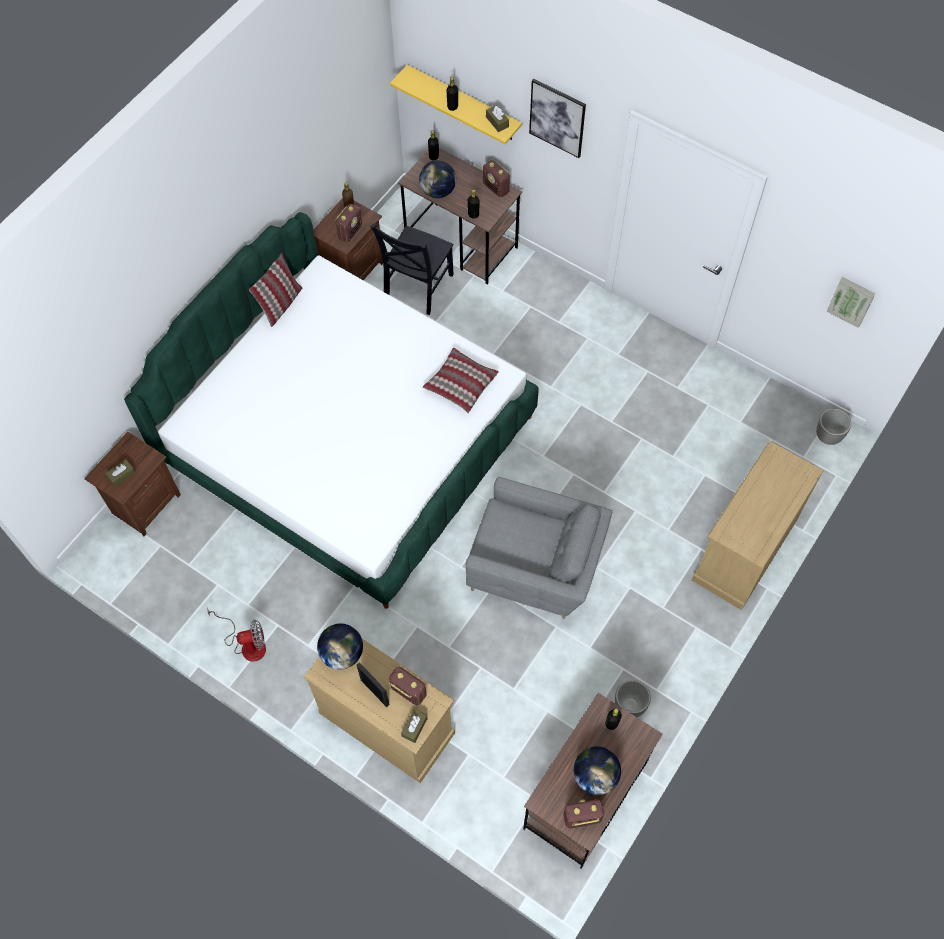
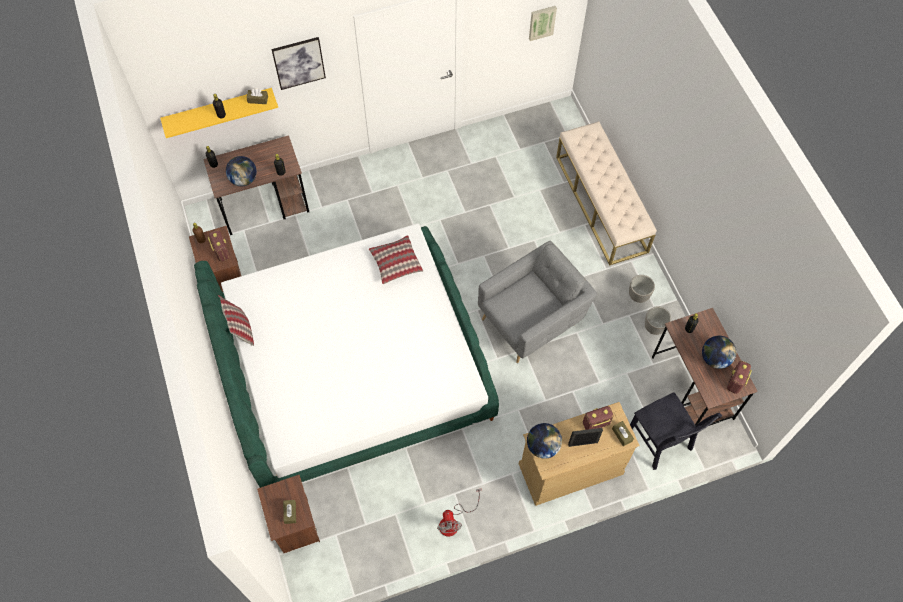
camera: 55 degrees left, 0 degrees up
fan [207,608,266,662] -> fan turned 150 degrees clockwise [437,489,481,537]
black chair [370,223,454,315] -> black chair moved to [630,392,723,470]
radio [483,160,511,198] -> none
beige dresser [692,441,823,610] -> beige bench [556,121,657,266]
planter [816,408,851,445] -> planter moved to [629,275,655,303]

